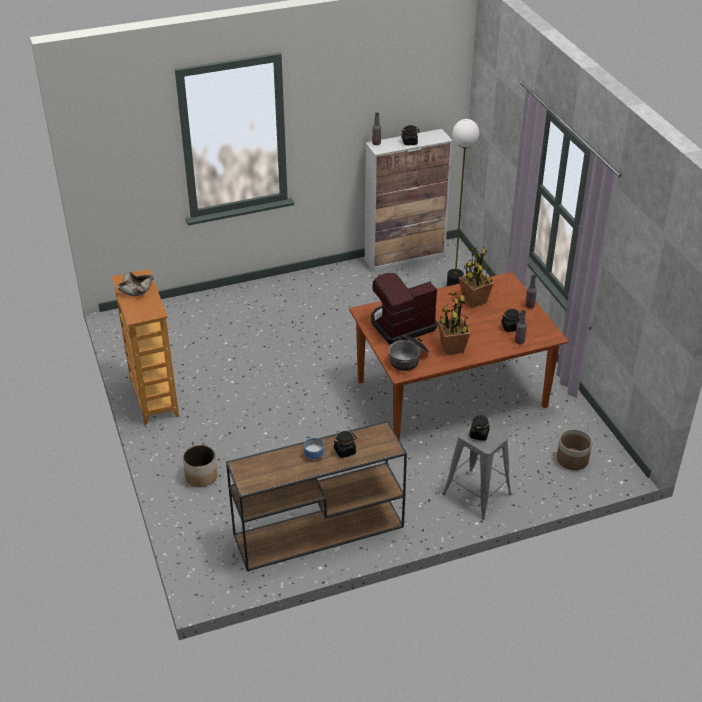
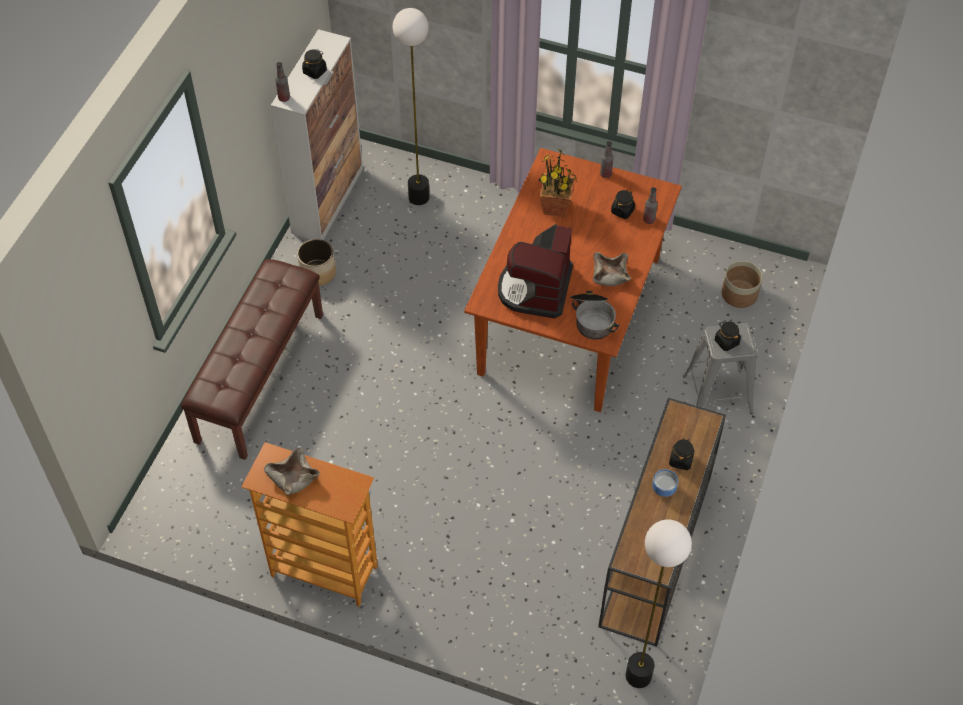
camera: 50 degrees left, 15 degrees up
planter [183,445,218,487] -> planter moved to [297,239,336,286]
potted plant [438,293,471,355] -> beige bowl [593,252,631,286]
none -> brown bench [181,259,323,460]
none -> floor lamp [626,519,692,688]

